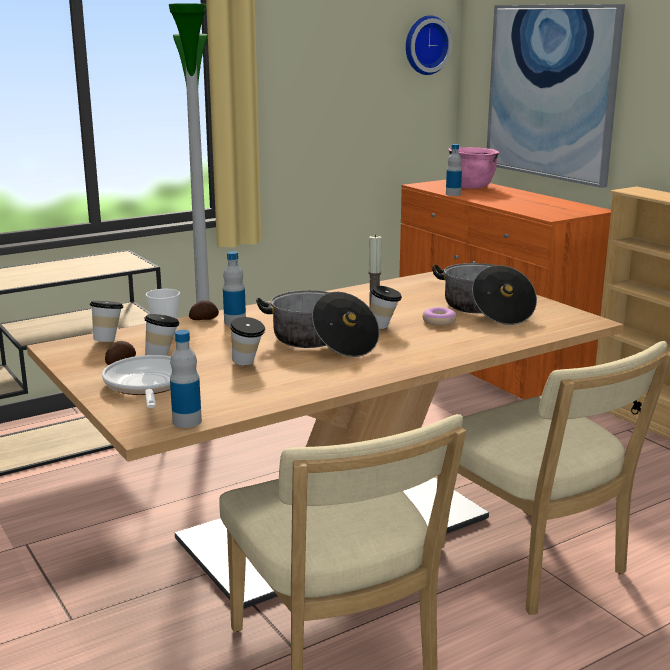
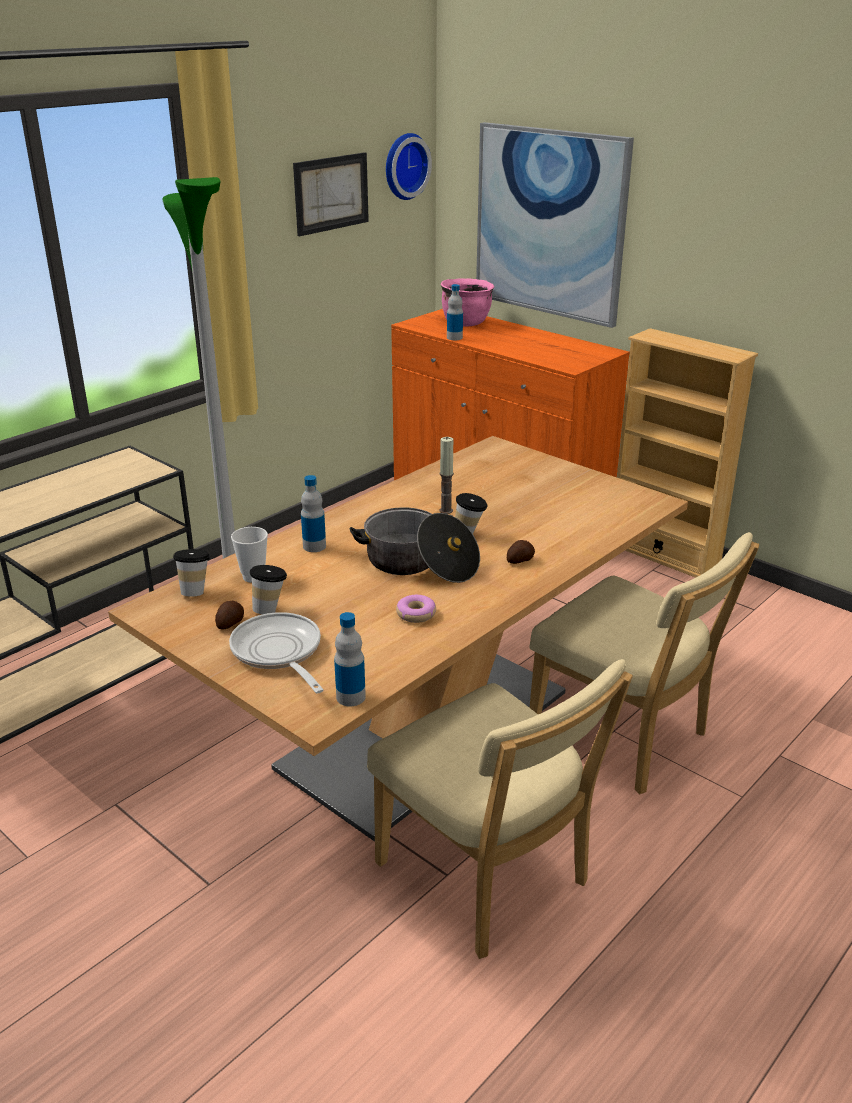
camera: 15 degrees left, 10 degrees up
potato [189,300,219,320] -> potato moved to [507,540,535,564]
cup [230,317,265,366] -> none
donut [423,307,456,326] -> donut moved to [396,595,436,623]
cooking pot [432,263,537,325] -> none
none -> picture [293,152,369,236]

